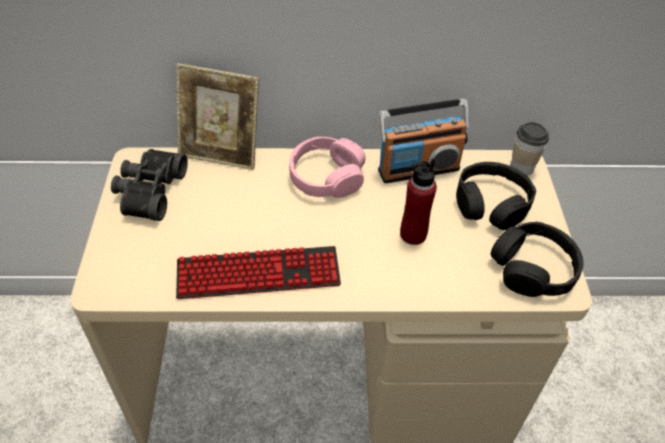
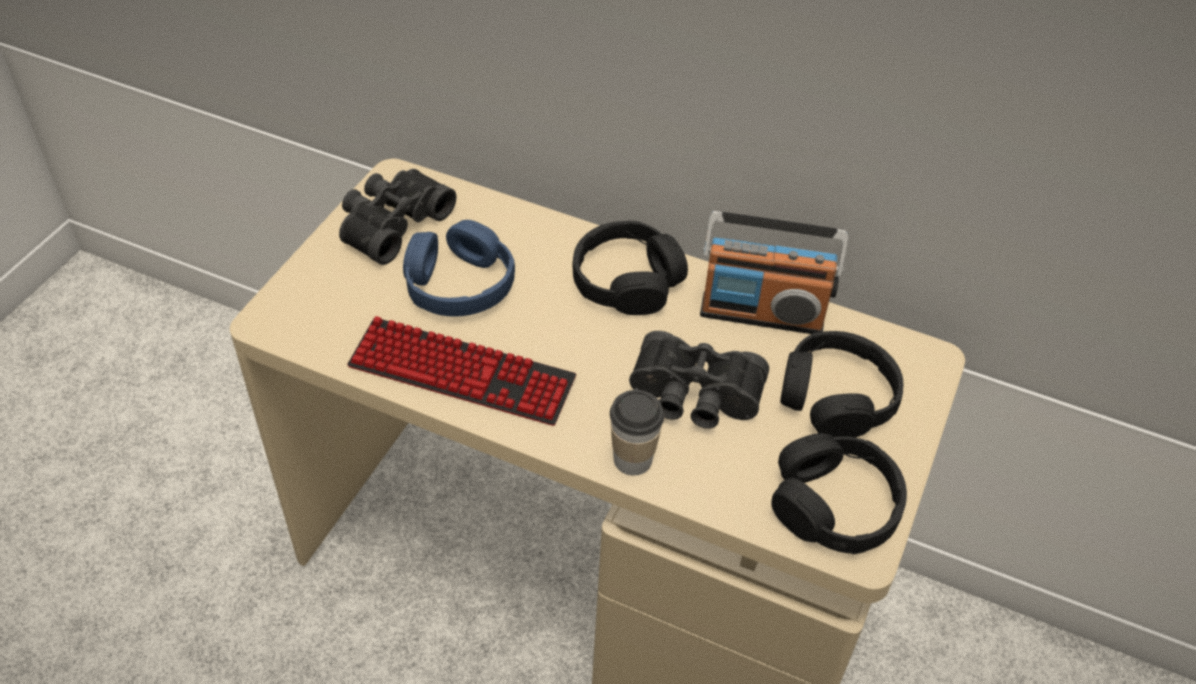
camera: 25 degrees right, 0 degrees up
picture frame [177,63,259,170] -> none
pink headphones [289,136,365,198] -> black headphones [572,221,688,315]
red bottle [400,158,437,245] -> black binoculars [629,331,769,428]
cup [511,122,549,176] -> cup moved to [610,390,664,475]
none -> blue headphones [403,220,515,317]

